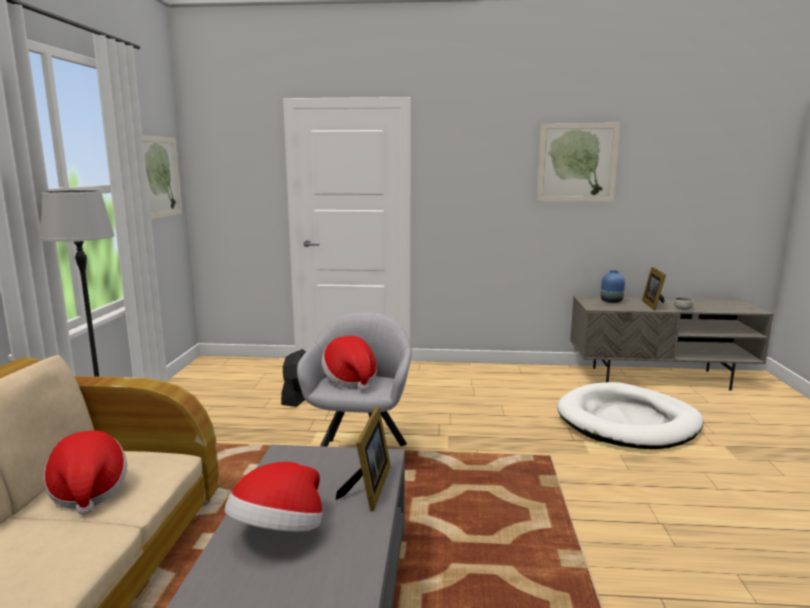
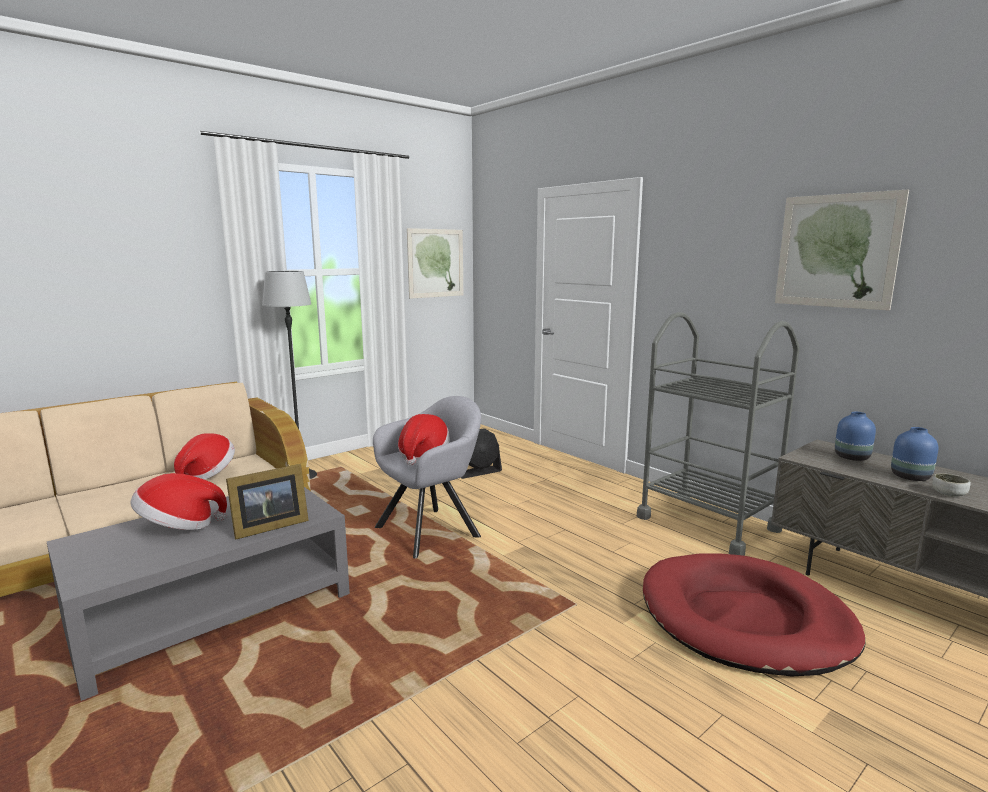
camera: 45 degrees right, 0 degrees up
white dog bed [557,382,703,449] -> red dog bed [643,553,866,676]
picture frame [642,267,666,311] -> blue vase [891,427,939,481]
none -> grey cart [637,312,800,556]

